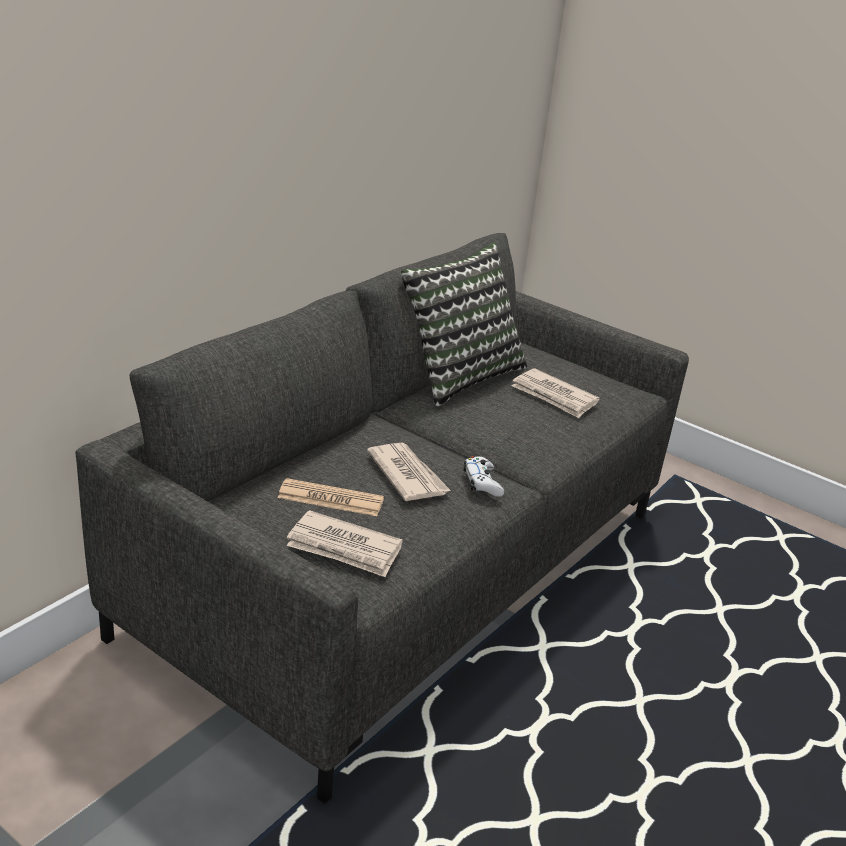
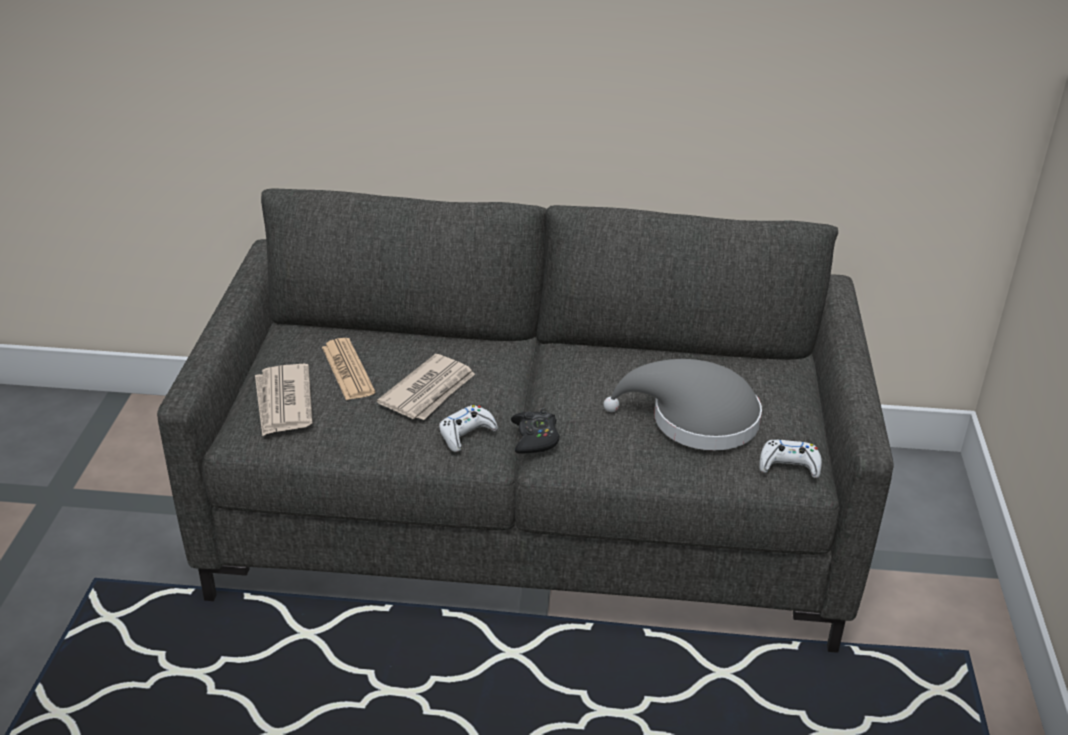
camera: 60 degrees right, 5 degrees up
pillow [401,242,527,406] -> none
newspaper [512,368,600,418] -> grey hat [604,359,762,450]
none -> black game controller [511,409,559,454]
none -> white game controller [759,440,822,478]

